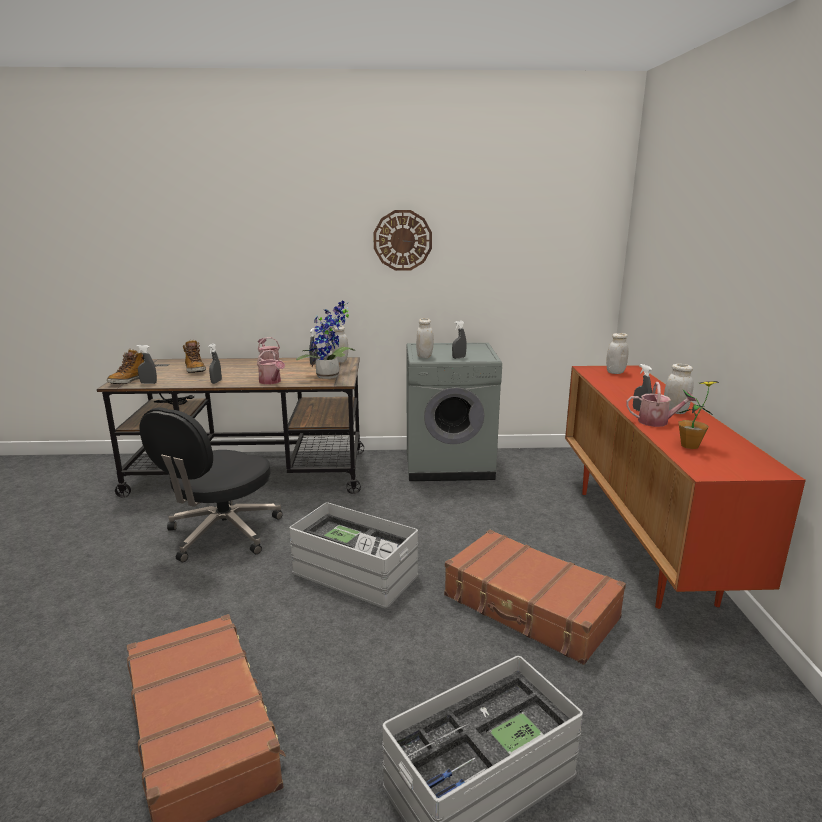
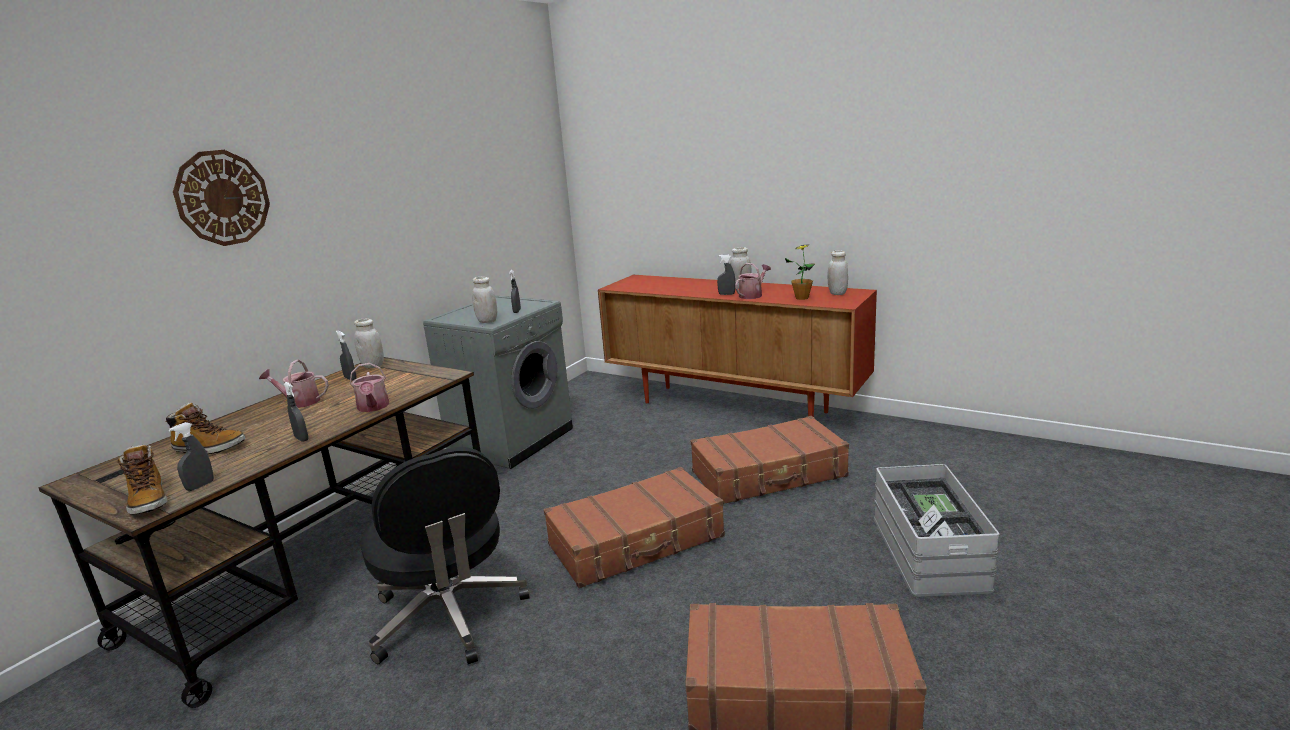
camera: 55 degrees left, 0 degrees up
watering can [257,350,285,385] -> watering can turned 75 degrees clockwise [350,363,389,412]
grey storage box [289,502,419,608] -> brown suitcase [544,467,725,588]
potted plant [296,301,355,379] -> none
wall clock [373,210,432,271] -> wall clock moved to [173,150,270,246]
white jar [606,333,629,374] -> white jar moved to [827,250,848,295]

